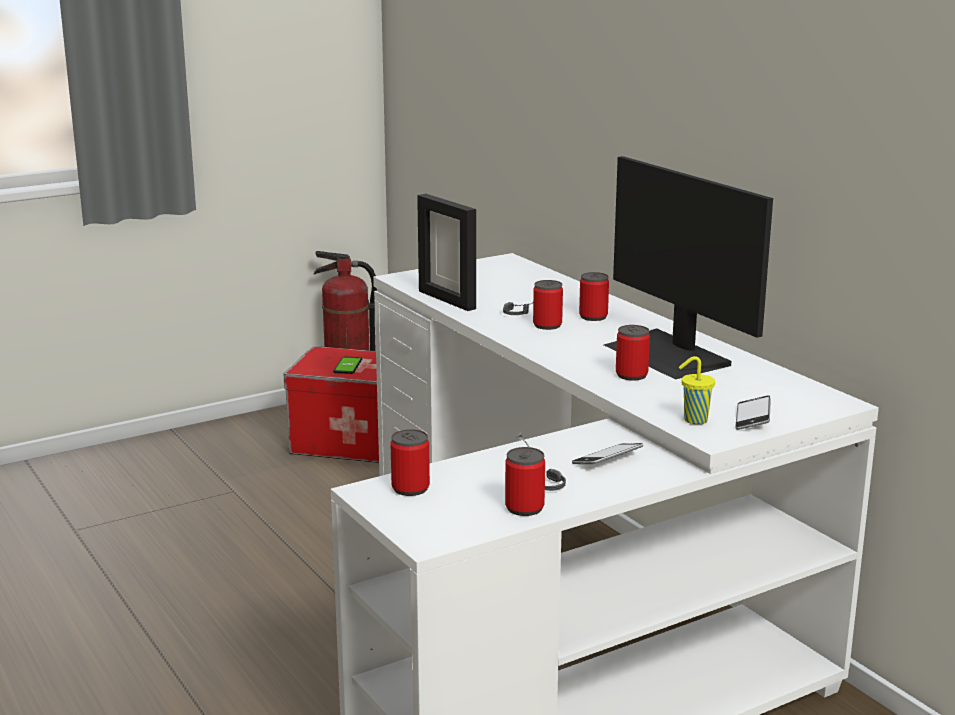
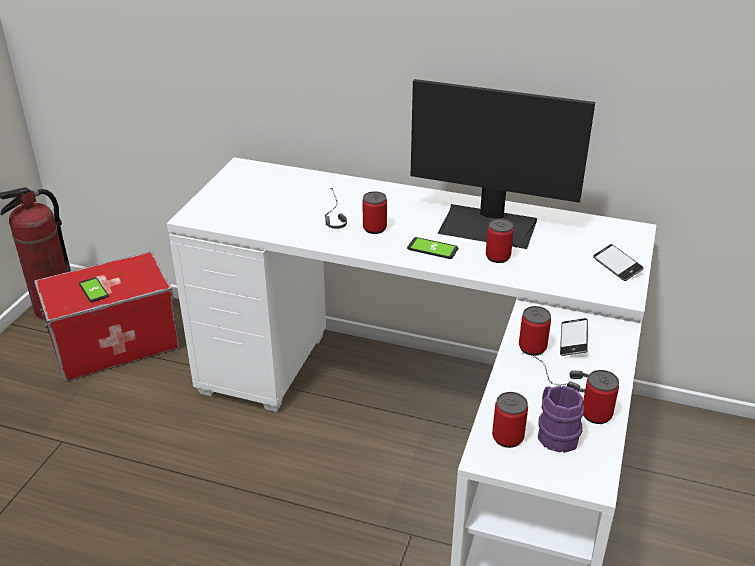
camera: 40 degrees left, 15 degrees up
picture frame [417,194,476,311] -> none
can [579,272,609,321] -> can moved to [519,306,551,356]
yellow cup [679,356,715,424] -> none
none -> phone [407,237,458,259]
none -> purple mug [538,386,584,453]

